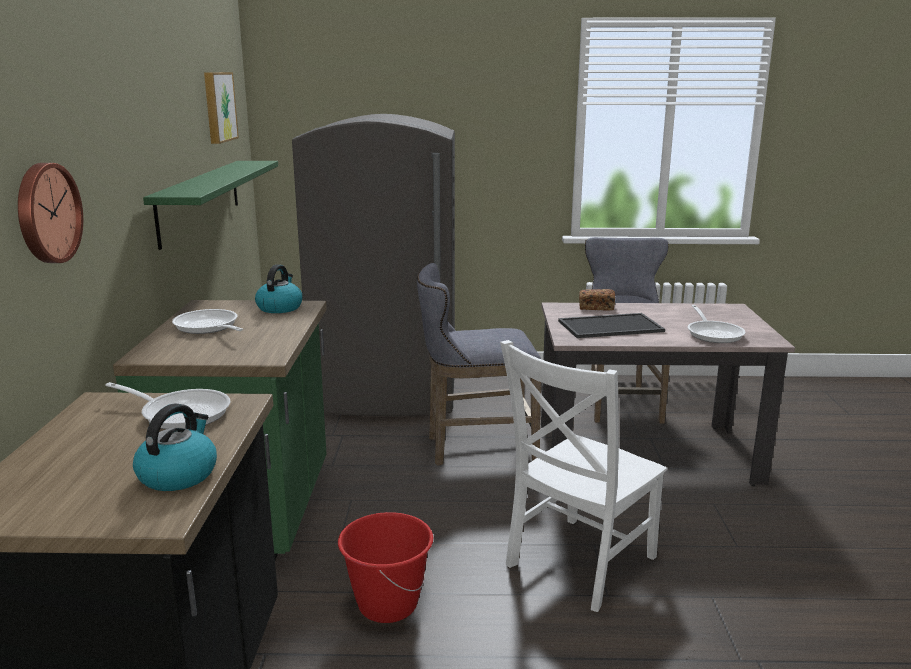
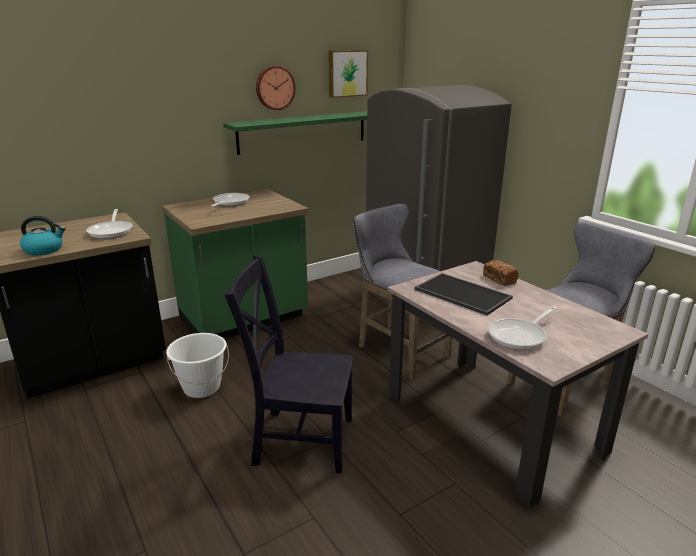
camera: 55 degrees right, 5 degrees up
wall clock [18,163,83,263] -> wall clock moved to [256,66,296,110]
kettle [255,264,302,313] -> none
red bucket [338,512,433,623] -> white bucket [166,333,229,398]
white chair [500,340,667,612] -> black chair [224,254,353,473]

